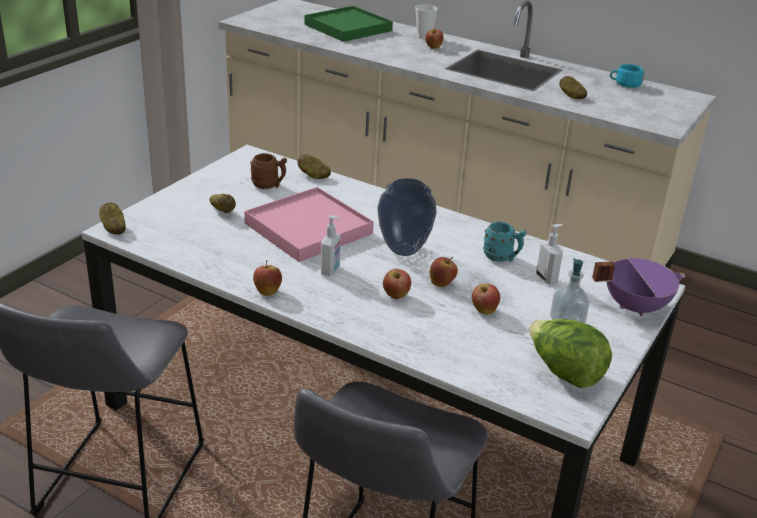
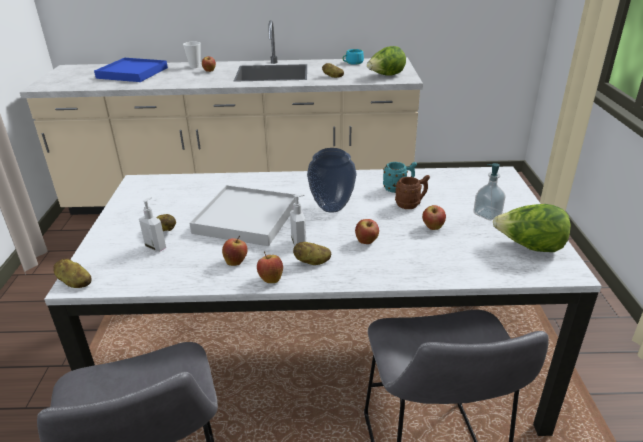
camera: 30 degrees left, 0 degrees up
pink tray [244,187,374,262] -> white tray [190,185,297,246]
brown mug [250,153,287,189] -> brown mug moved to [395,175,430,209]
potato [297,154,331,179] -> potato moved to [293,242,331,265]
green tray [304,6,393,42] -> blue tray [94,58,168,82]
apple [429,257,458,287] -> apple moved to [222,236,248,266]
soap dispenser [536,224,563,284] -> soap dispenser moved to [139,197,166,252]
purple cooking pot [592,258,686,317] -> none
none -> lettuce [367,46,406,76]

